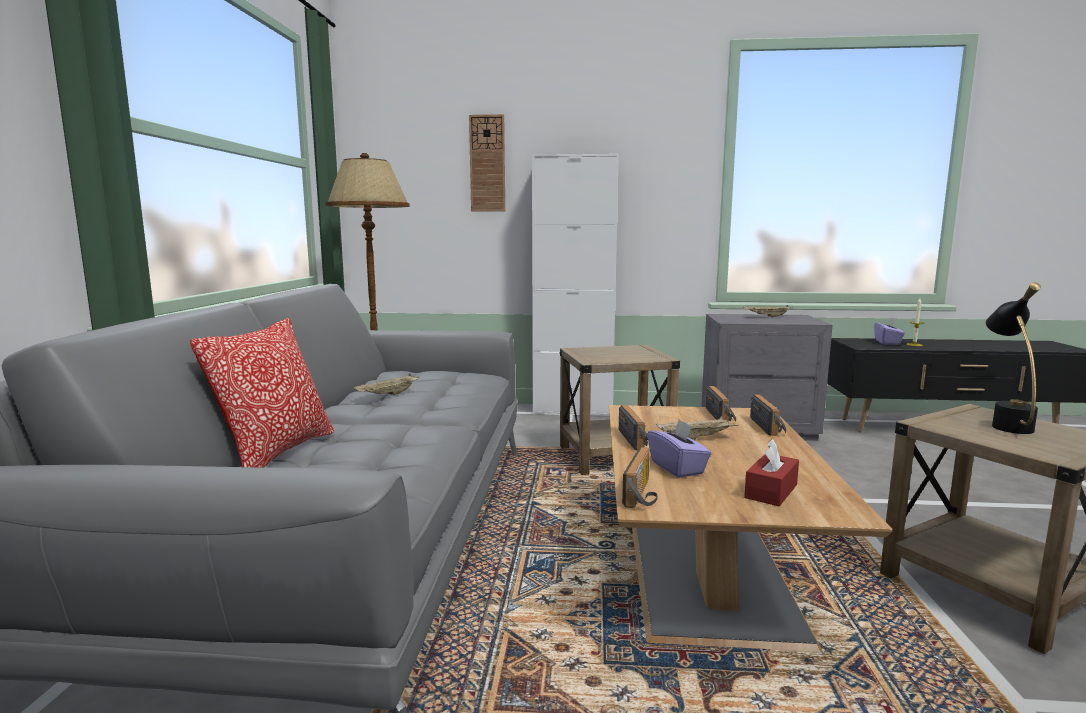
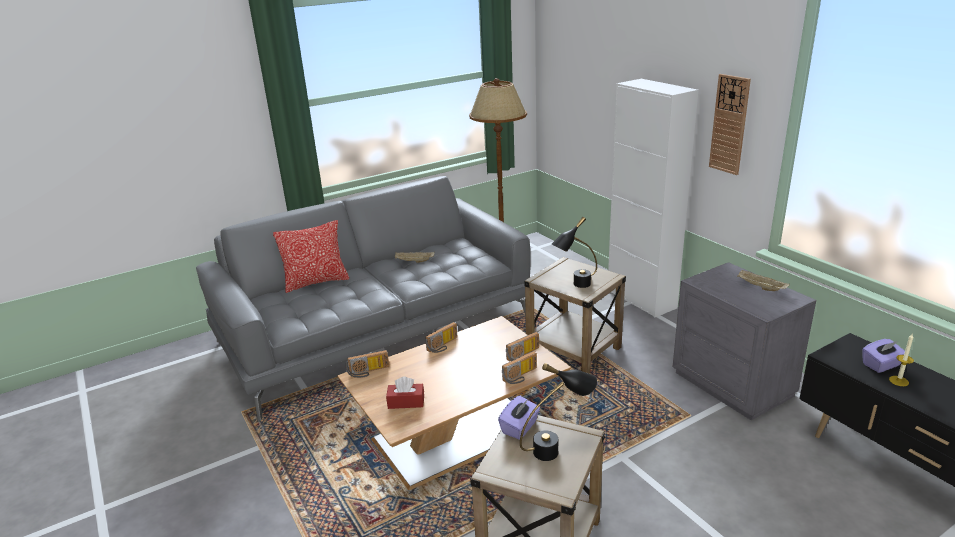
camera: 55 degrees right, 15 degrees up
wall clock [469,114,505,212] -> wall clock moved to [709,74,751,175]
purple tissue box [648,419,712,478] -> purple tissue box moved to [498,396,540,440]
beige tray [656,416,739,441] -> none
none -> black table lamp [552,217,597,288]

